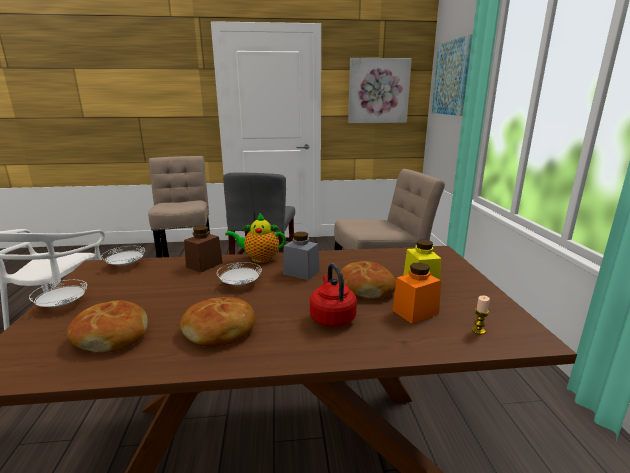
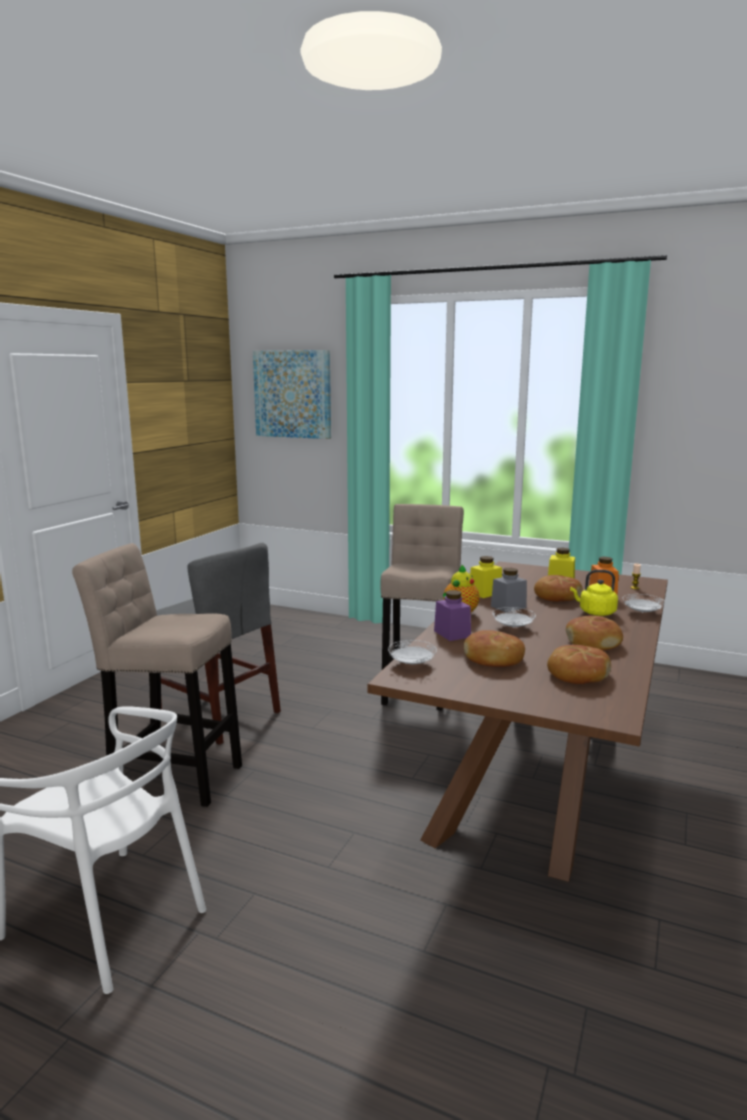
camera: 60 degrees left, 5 degrees down
white plate [29,280,87,307] -> white plate moved to [623,594,665,613]
brown jar [184,226,223,273] -> purple jar [434,590,471,641]
red kettle [310,263,357,327] -> yellow kettle [570,570,618,616]
picture [348,58,412,123] -> none
none -> bread [464,630,525,667]
none -> yellow jar [470,556,502,598]

